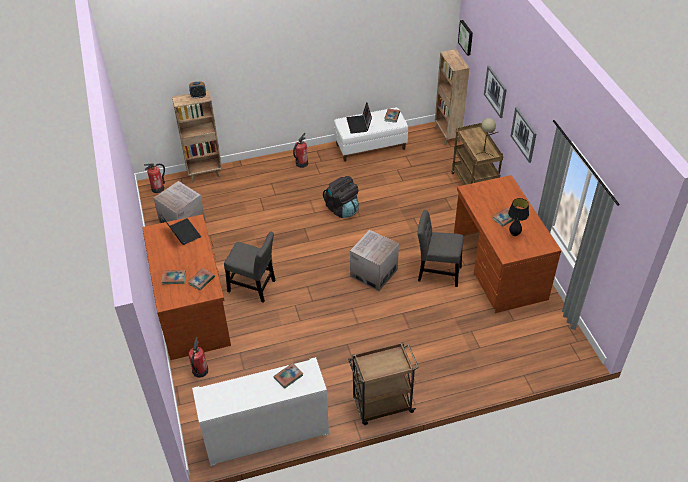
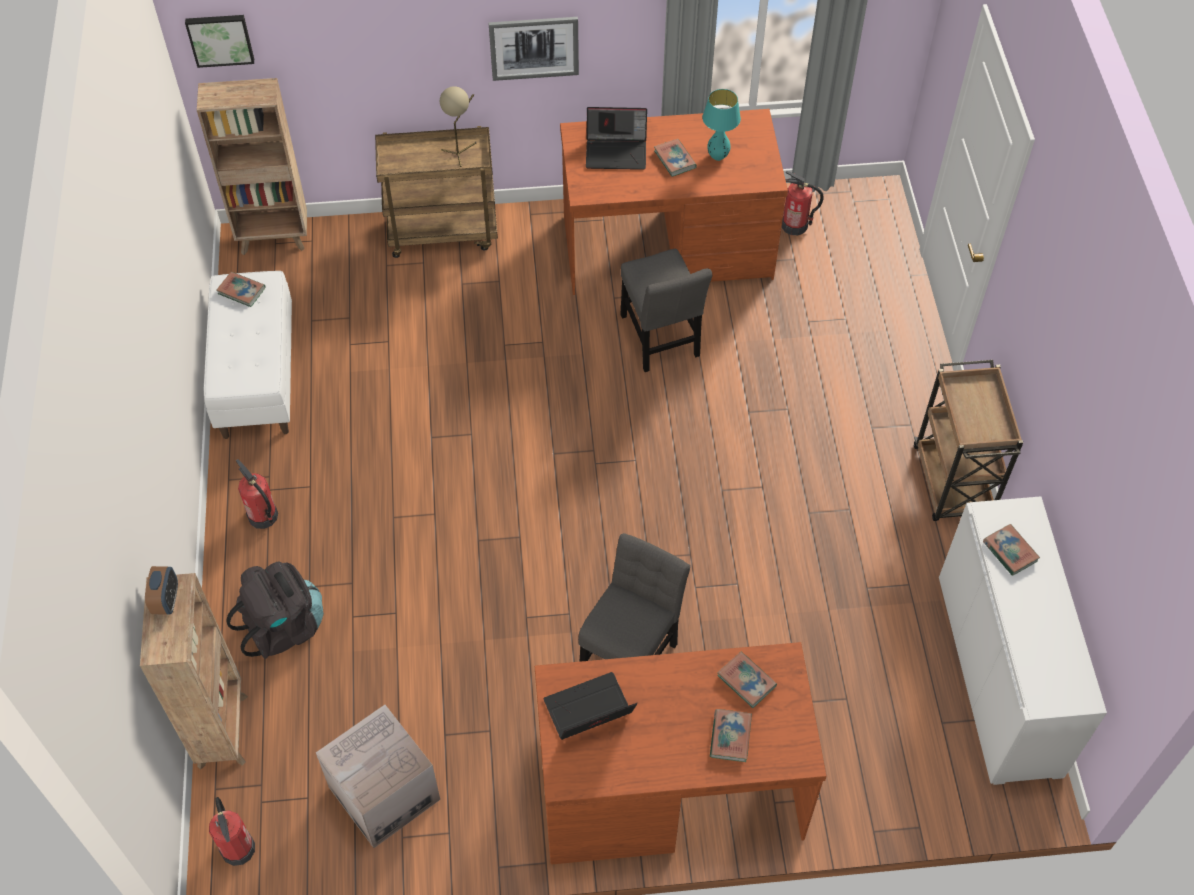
camera: 80 degrees left, 10 degrees up
fire extinguisher [189,337,208,378] -> fire extinguisher moved to [782,171,824,235]
black backpack [323,176,359,218] -> black backpack moved to [226,561,324,659]
laptop [346,102,372,134] -> laptop moved to [586,107,647,170]
cardboard box [350,230,399,291] -> none
grey chair [417,210,464,287] -> grey chair turned 45 degrees counterclockwise [620,249,712,372]
picture [484,65,507,118] -> none
black table lamp [508,198,529,236] -> turquoise table lamp [702,89,741,161]

